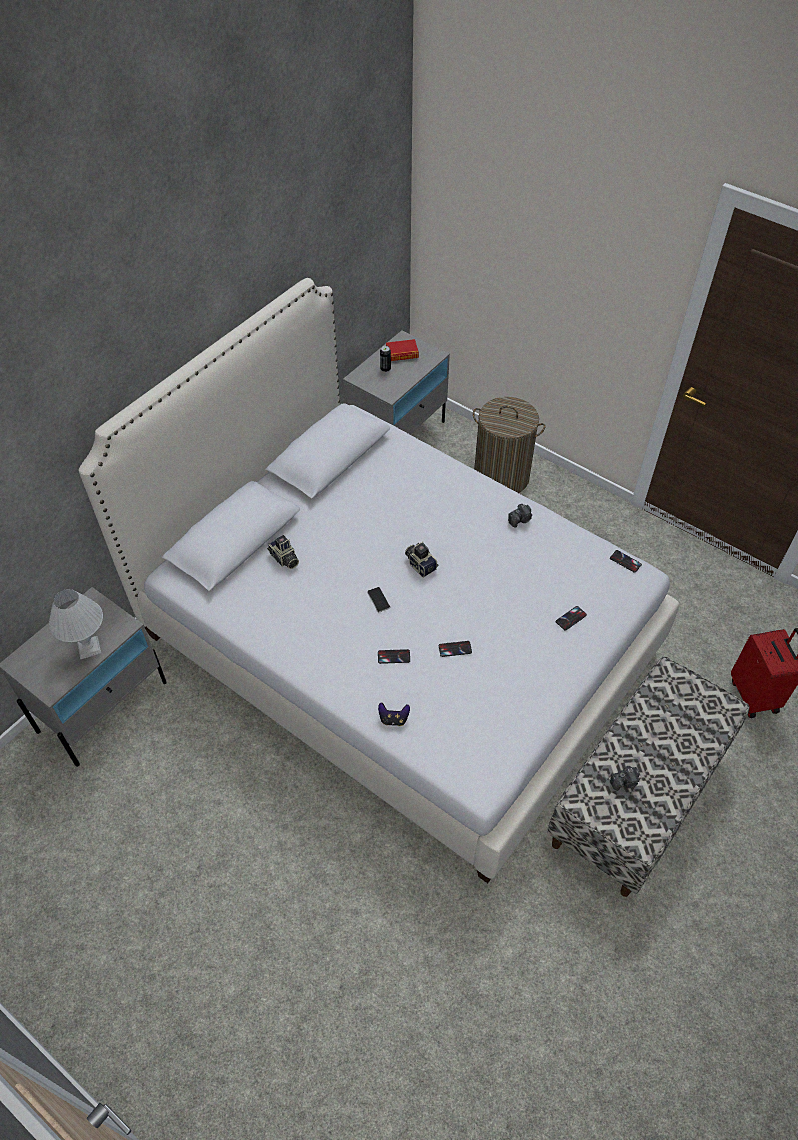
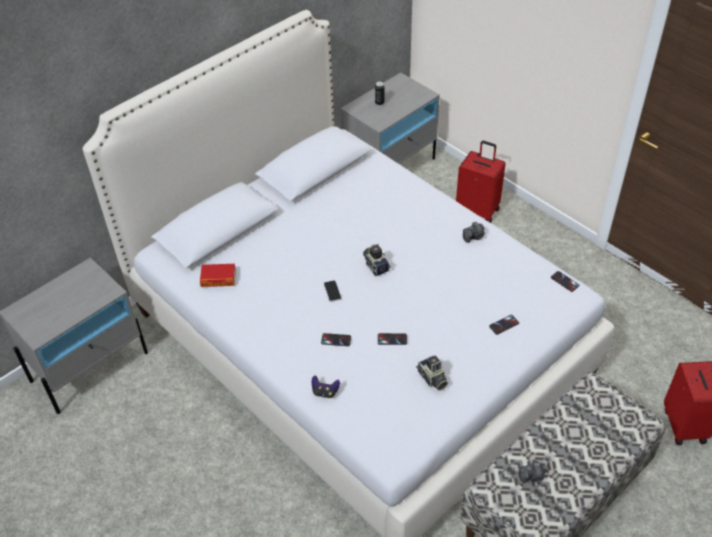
camera: 10 degrees right, 5 degrees down
white table lamp [49,589,103,659] -> none
camera [267,535,299,569] -> camera moved to [416,355,448,391]
book [386,339,419,361] -> book moved to [200,264,236,287]
laundry basket [473,397,546,493] -> red suitcase [456,141,505,223]

